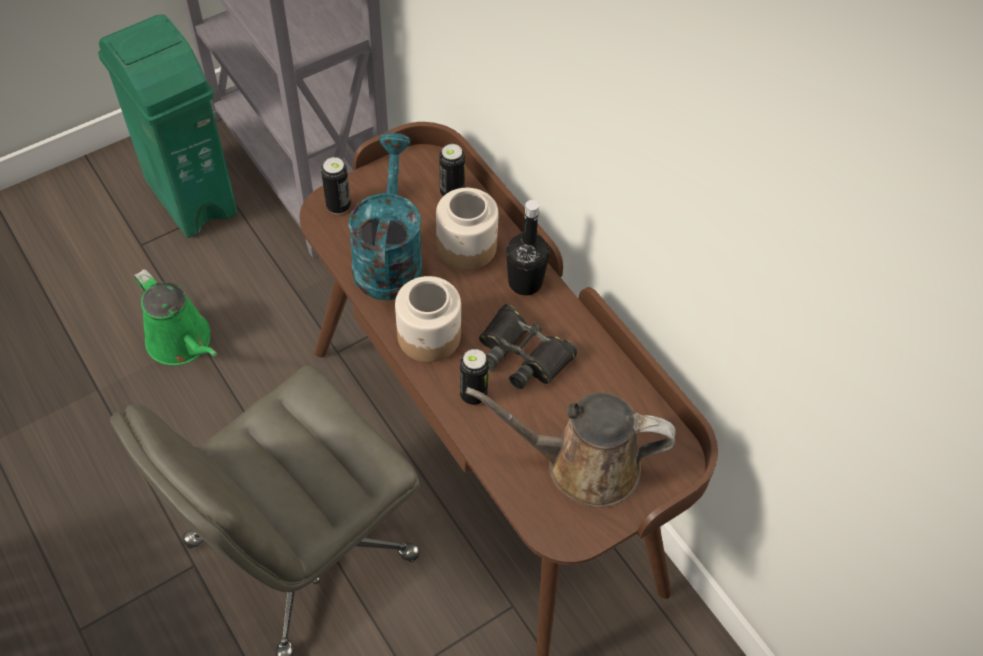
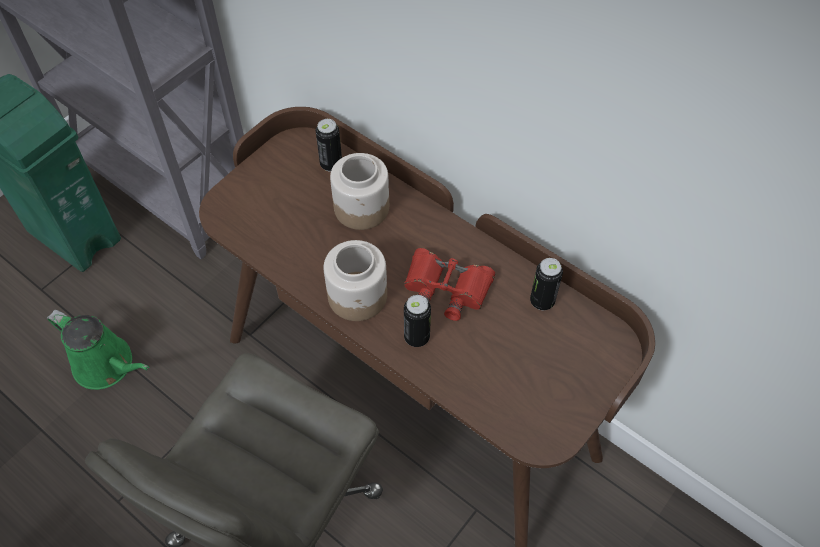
camera: 15 degrees left, 0 degrees up
can [321,157,351,214] -> can moved to [530,258,563,310]
turquoise watering can [348,133,423,300] -> none
brown watering can [466,387,676,508] -> none
black binoculars [479,304,578,389] -> red binoculars [404,248,495,321]
black bottle [506,200,550,295] -> none

